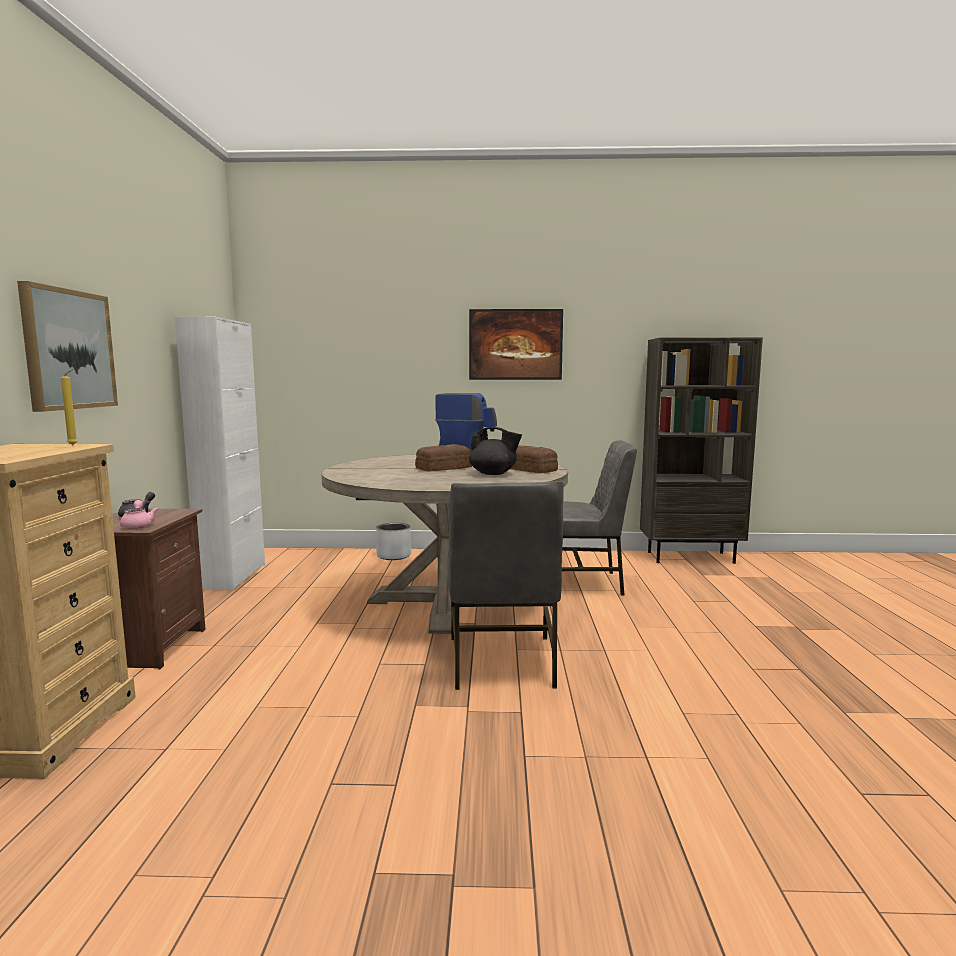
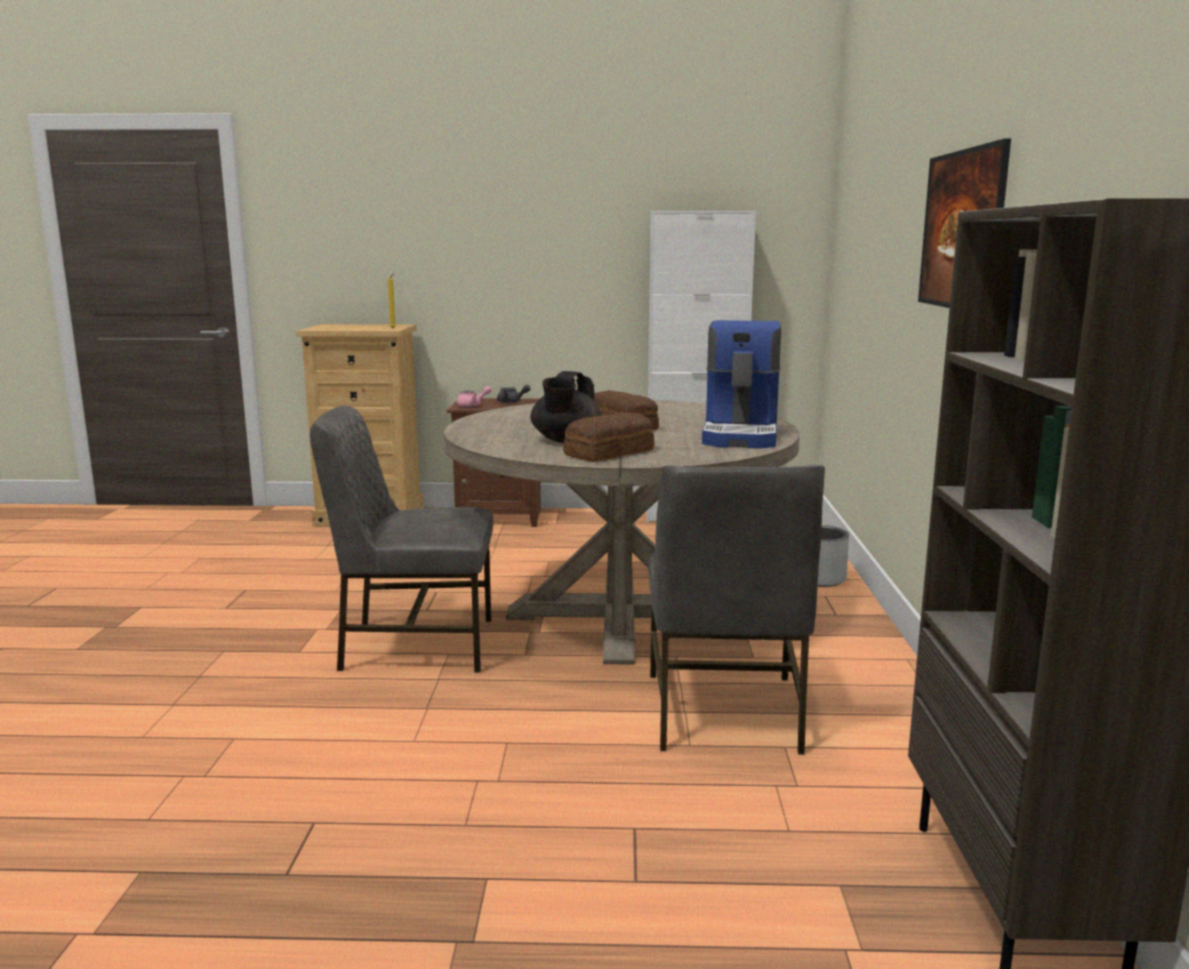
camera: 90 degrees right, 5 degrees up
picture [17,281,118,412] -> none

